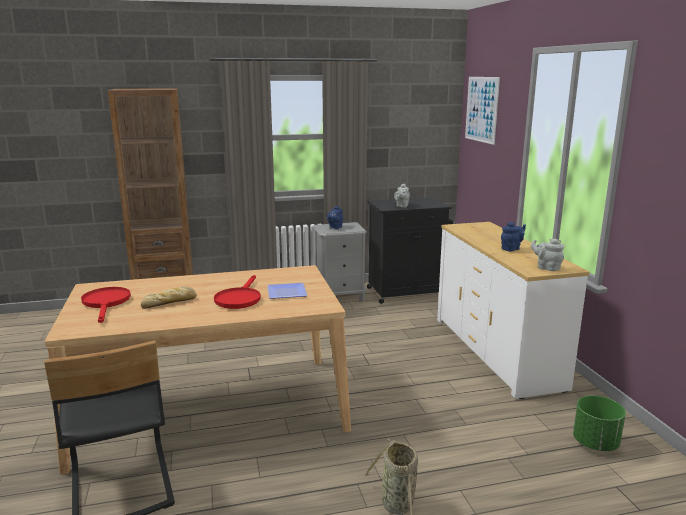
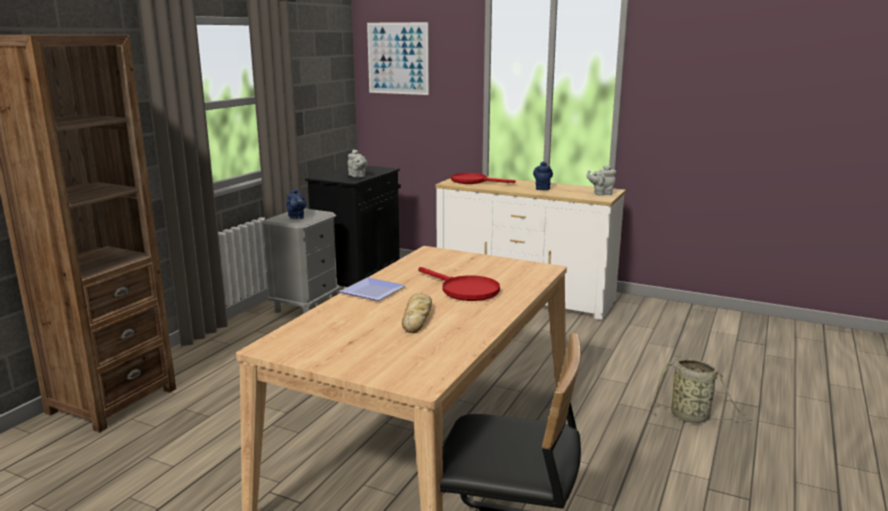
camera: 50 degrees left, 0 degrees up
red frying pan [81,287,131,323] -> red frying pan moved to [451,173,516,184]
plate [267,283,307,299] -> plate moved to [339,277,406,301]
green planter [573,396,626,451] -> none

